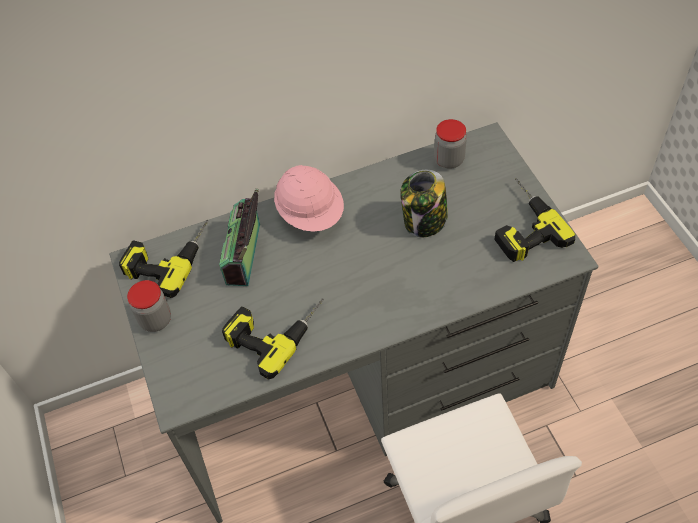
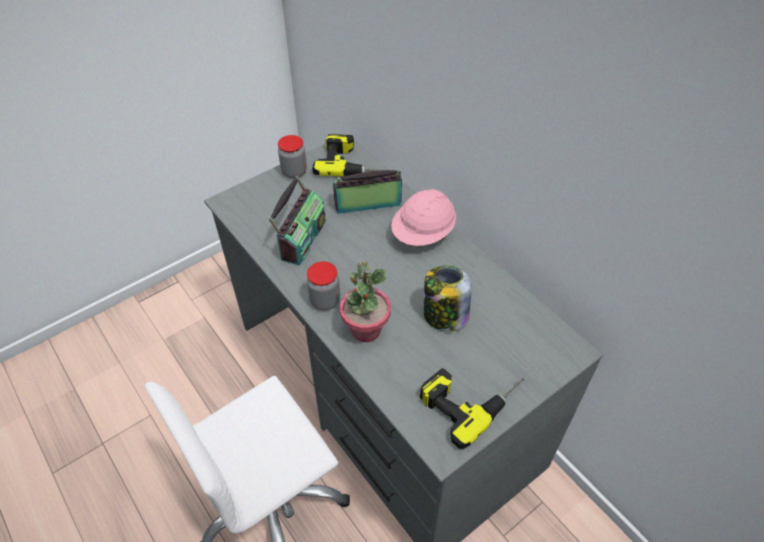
camera: 70 degrees right, 5 degrees down
power drill [222,299,324,379] -> radio [269,176,326,265]
jar [434,119,467,169] -> jar moved to [307,262,340,310]
none -> potted plant [340,262,391,342]

